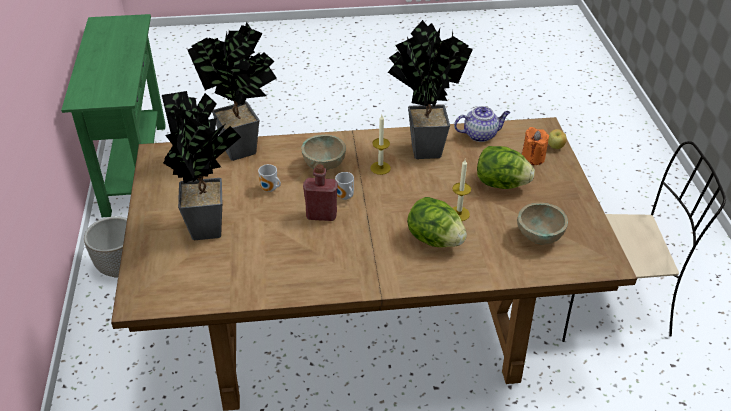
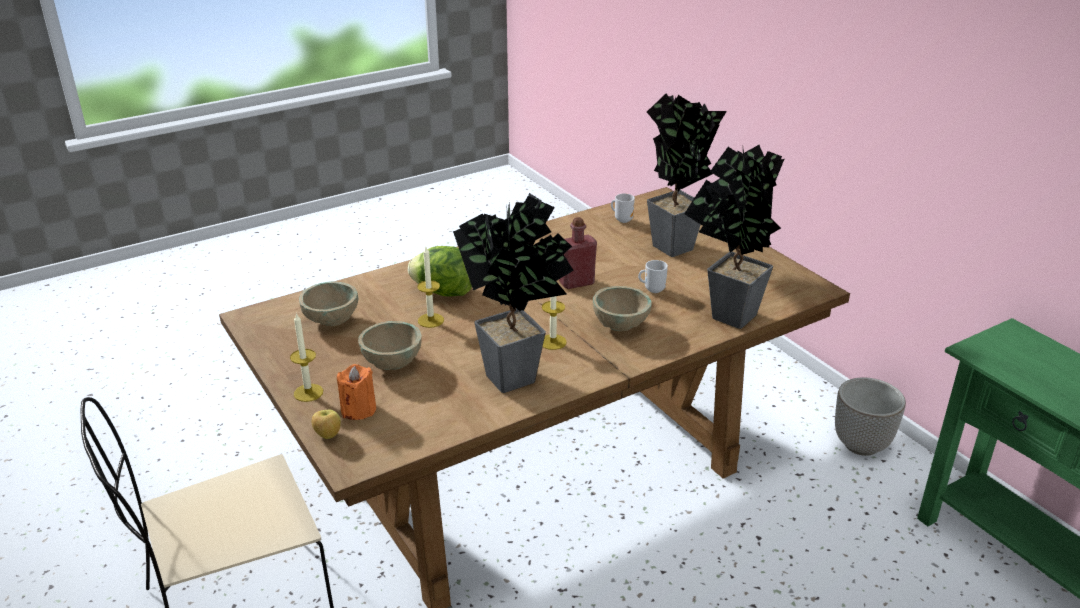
camera: 155 degrees right, 10 degrees down
mug [335,172,354,200] -> mug moved to [611,193,635,223]
teapot [454,106,510,142] -> none
lettuce [477,146,535,189] -> beige bowl [358,321,422,370]
none -> candle [290,313,323,402]

